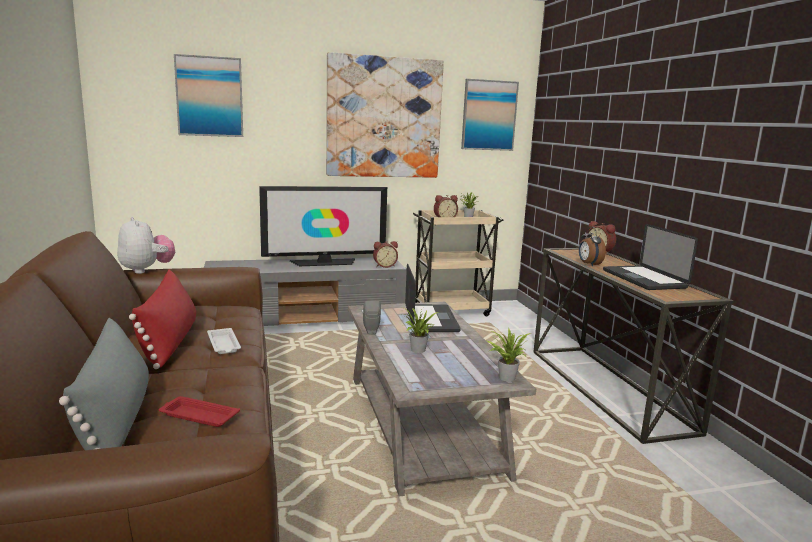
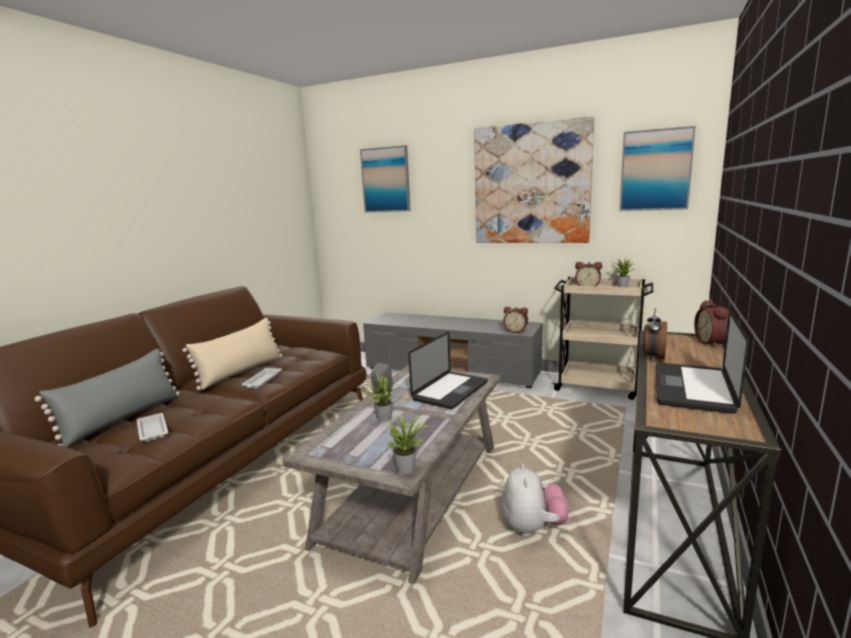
camera: 40 degrees right, 0 degrees up
plush toy [117,217,175,274] -> plush toy moved to [502,463,569,536]
red pillow [129,270,196,369] -> beige pillow [182,318,282,390]
red tray [159,396,240,427] -> white tray [137,413,168,442]
television [259,186,387,266] -> none

